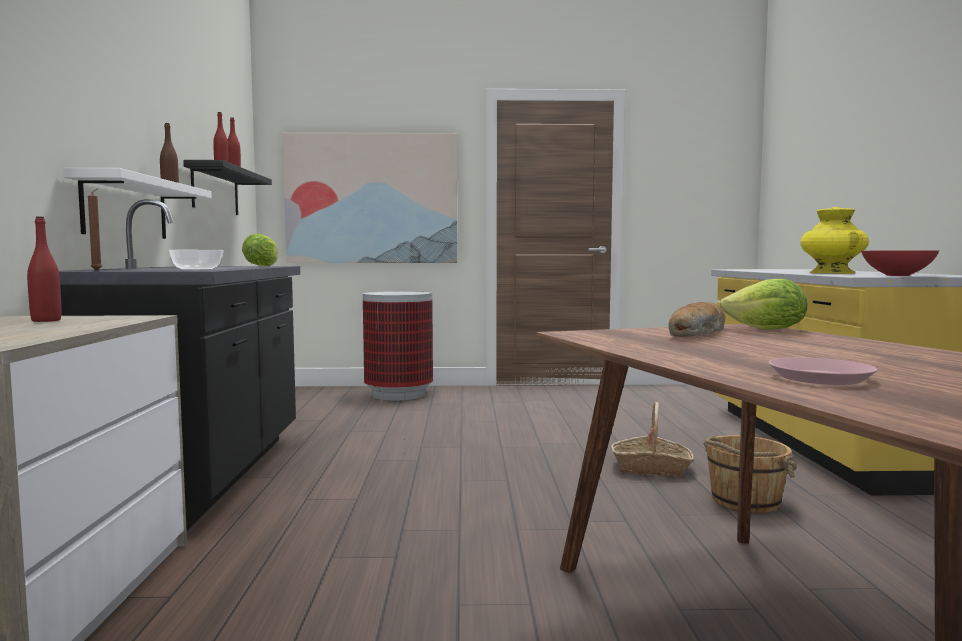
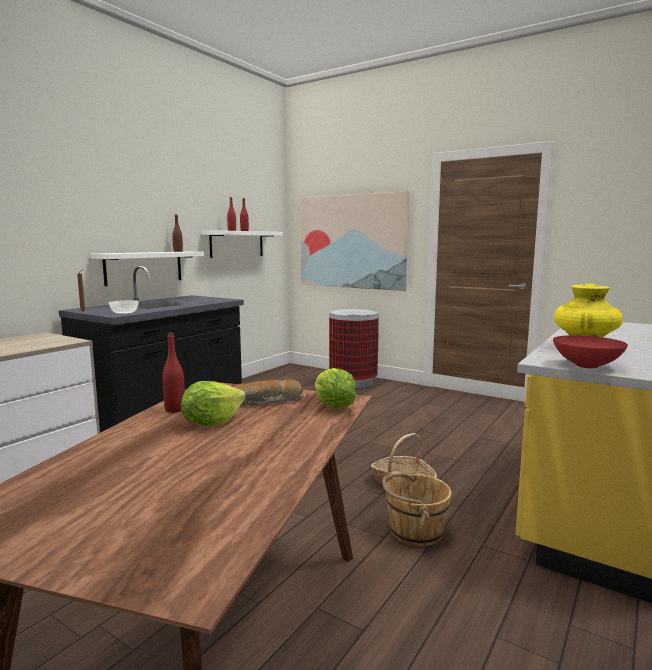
camera: 35 degrees right, 5 degrees up
red bottle [27,217,62,322] -> red bottle moved to [162,333,185,413]
black shelf [183,160,272,215] -> white shelf [202,230,283,258]
lettuce [242,234,278,266] -> lettuce moved to [181,381,246,426]
pink plate [769,358,878,385] -> none

